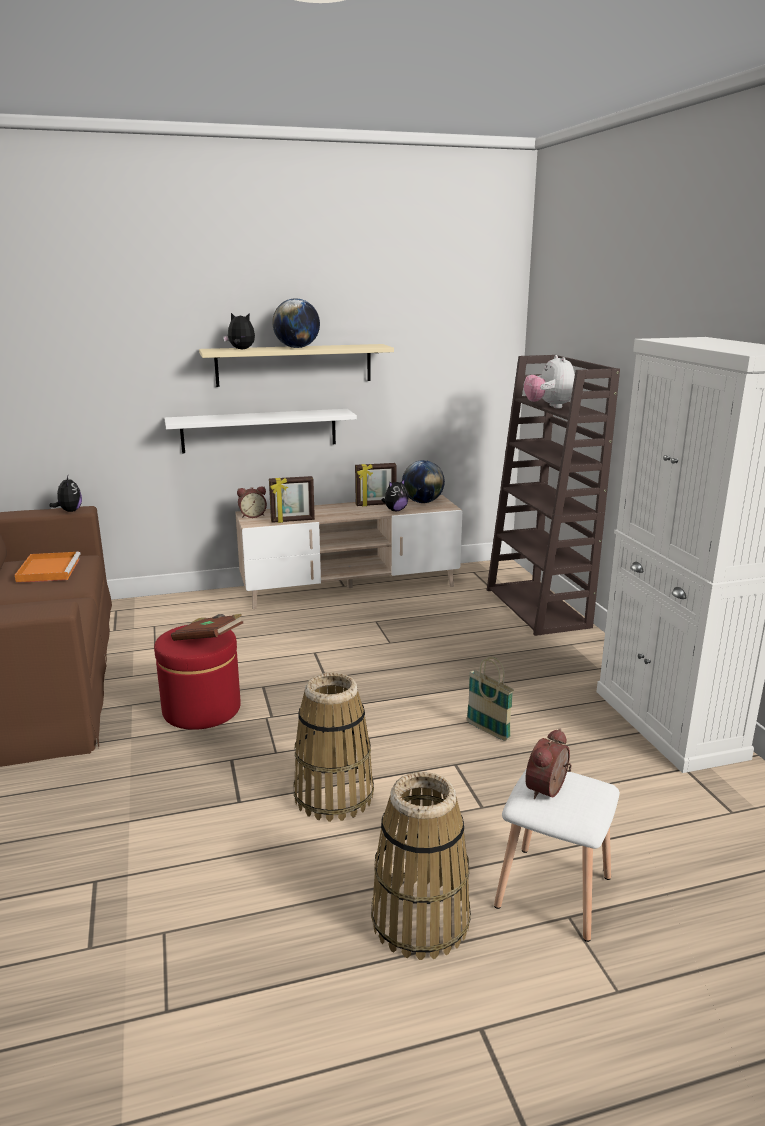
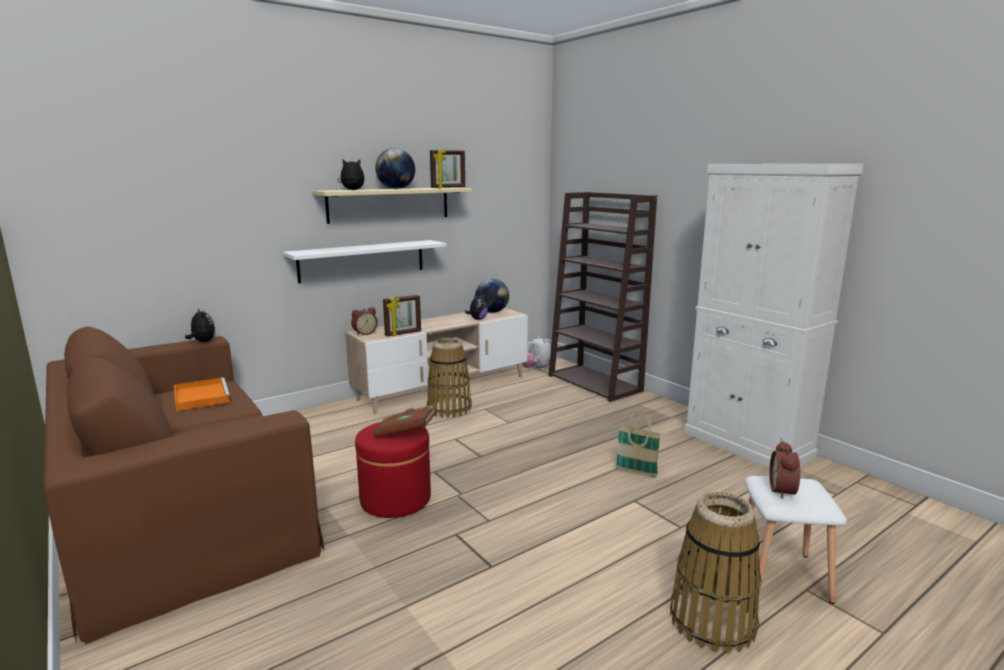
camera: 20 degrees left, 5 degrees down
basket [294,672,374,822] -> basket moved to [427,338,472,418]
picture frame [355,463,397,506] -> picture frame moved to [430,149,465,188]
plush toy [524,355,575,408] -> plush toy moved to [522,336,551,371]

